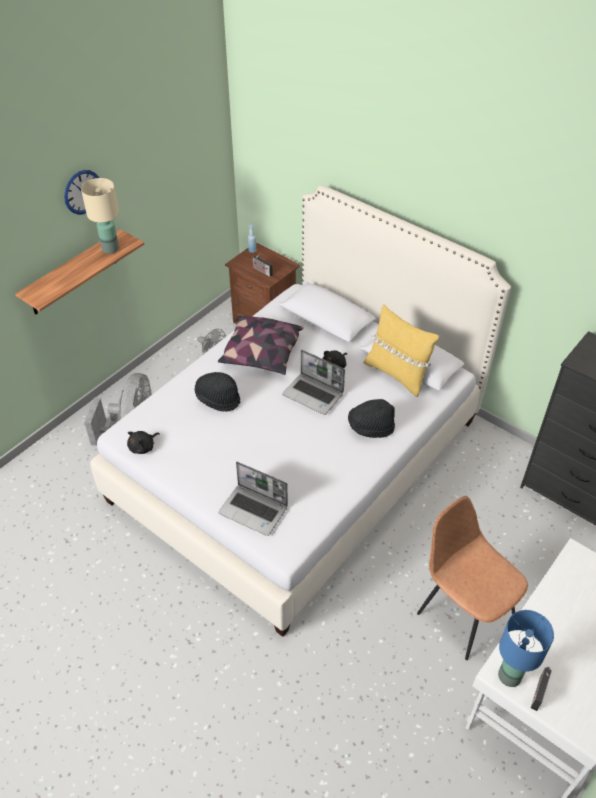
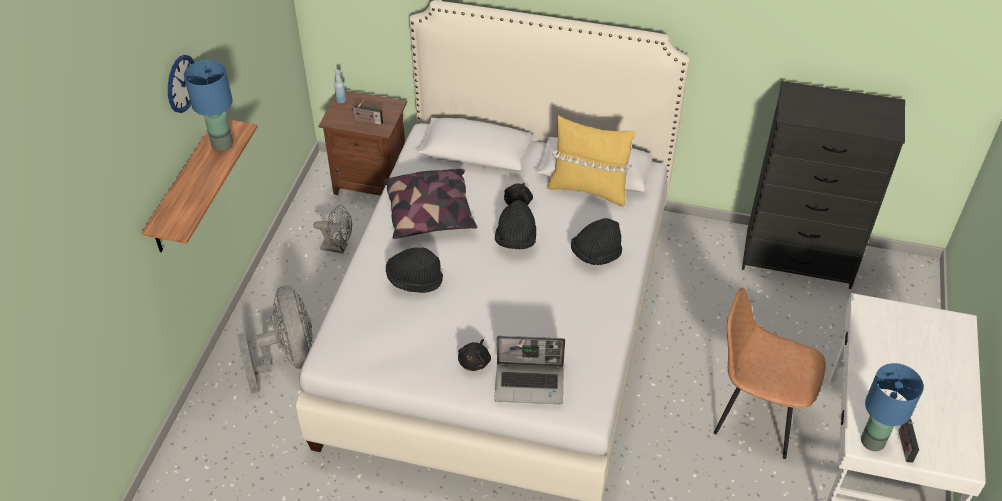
camera: 25 degrees left, 0 degrees up
beige table lamp [81,178,119,254] -> blue table lamp [184,60,233,151]
black plush toy [127,431,160,454] -> black plush toy moved to [458,339,491,371]
laptop [282,350,345,415] -> black hat [495,200,536,249]

